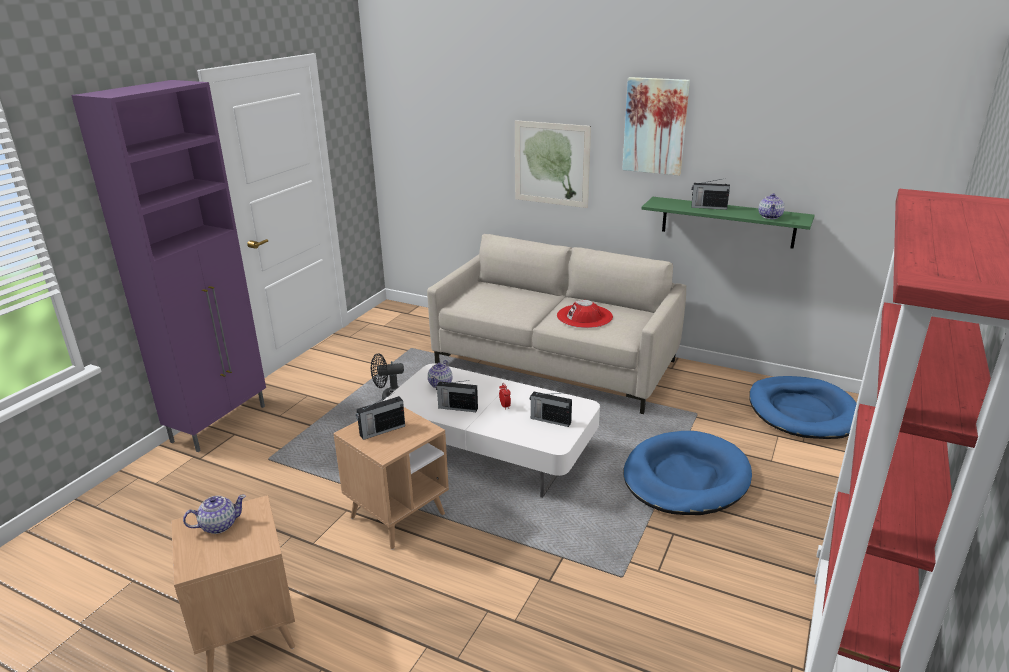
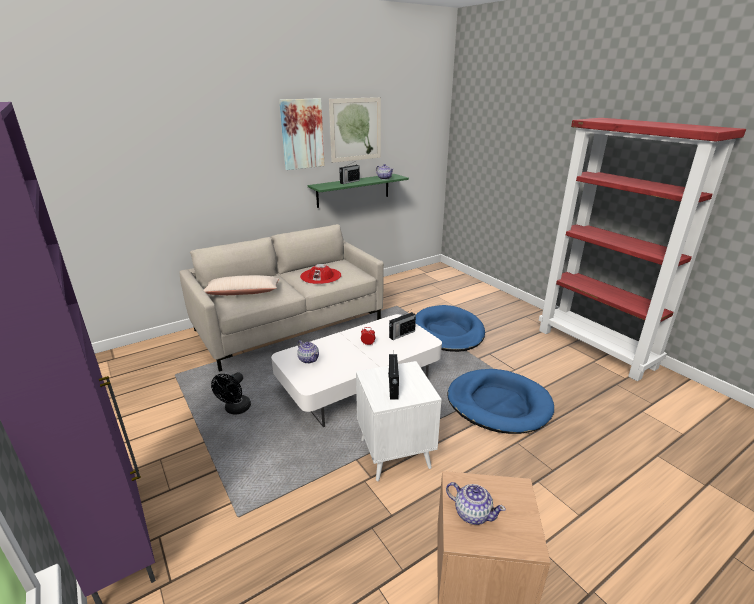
camera: 60 degrees left, 0 degrees up
teapot [183,495,246,534] -> teapot turned 120 degrees clockwise [446,482,506,525]
brown side table [333,407,449,550] -> white side table [356,361,442,481]
radio [436,380,478,412] -> none
picture [515,120,591,208] -> picture moved to [329,97,381,163]
blue dog bed [749,376,857,439] -> blue dog bed moved to [447,369,554,434]
none -> beige pillow [203,275,279,295]

